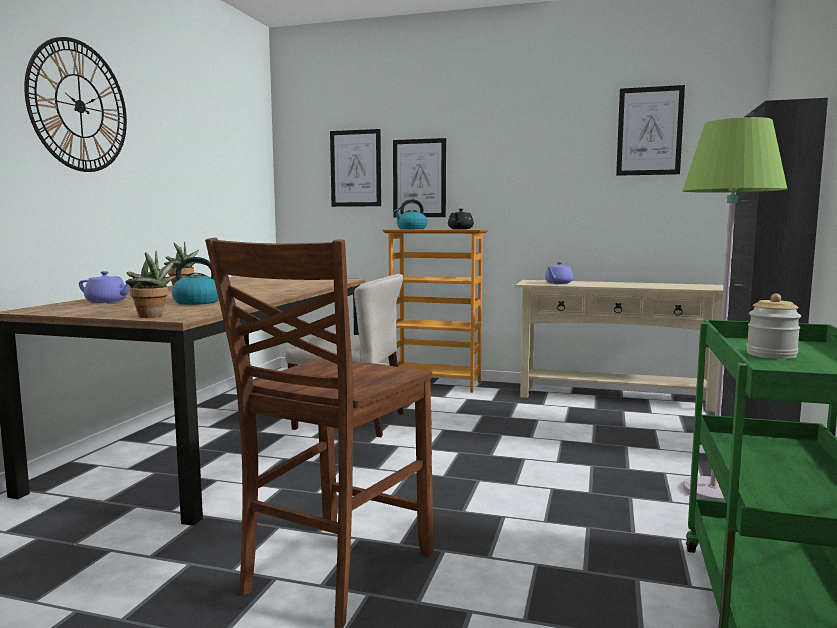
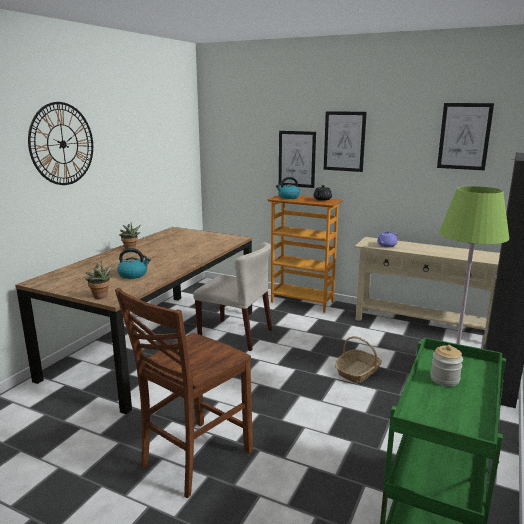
camera: 10 degrees right, 10 degrees up
purple teapot [79,271,133,303] -> none
picture [330,129,381,207] -> picture moved to [324,111,367,172]
none -> basket [335,336,382,383]

